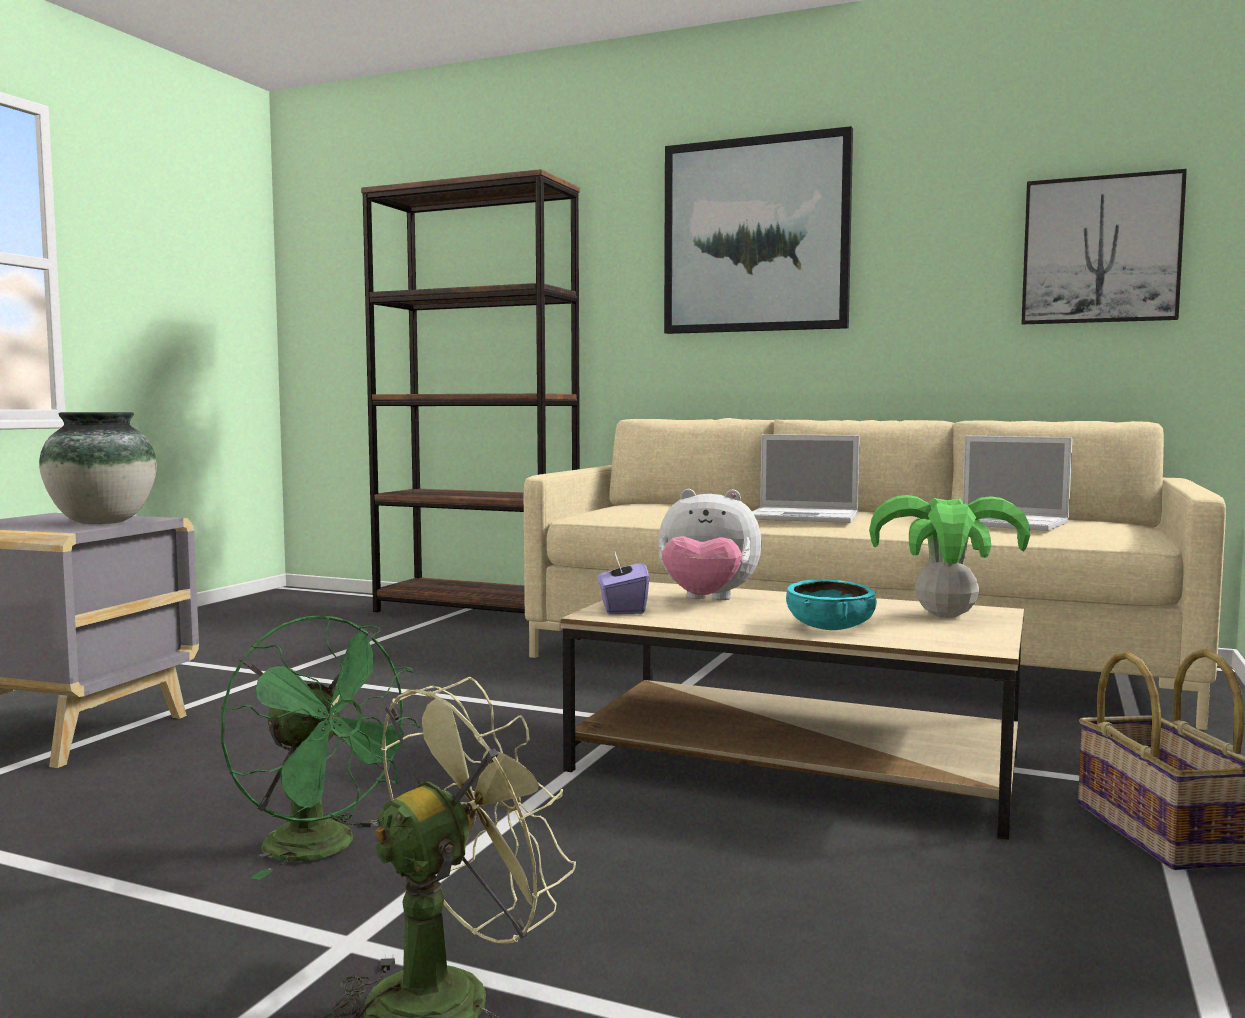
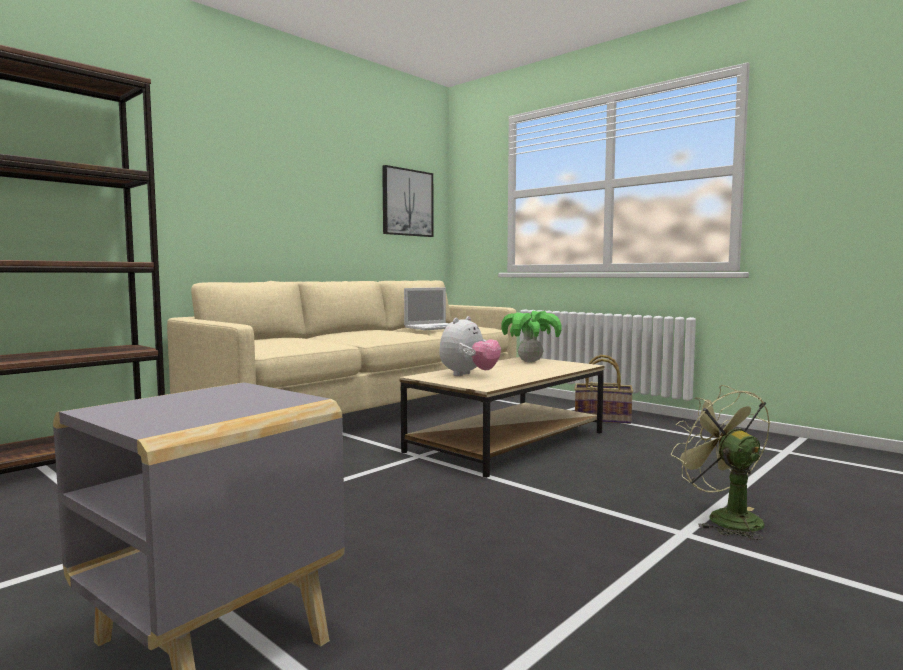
camera: 70 degrees left, 0 degrees up
vase [39,412,157,524] -> none
green fan [221,615,420,880] -> none
purple tissue box [597,552,649,614] -> none
picture [664,126,853,334] -> none
laptop [752,434,860,523] -> none
turquoise bowl [786,579,877,630] -> none

